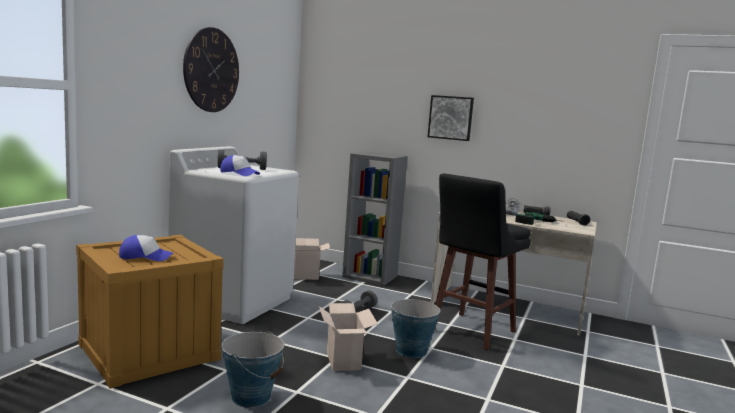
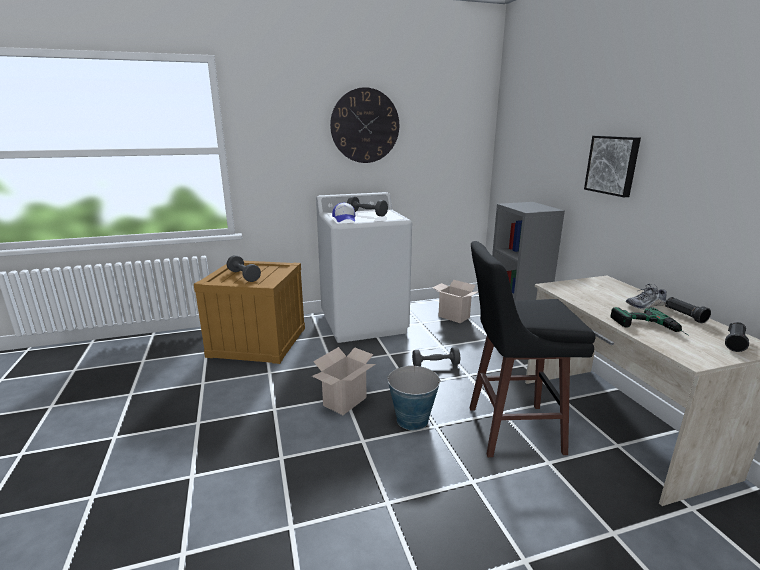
camera: 50 degrees right, 10 degrees up
cap [119,235,173,261] -> grey dumbbell [227,255,261,282]
bucket [221,331,284,408] -> none

